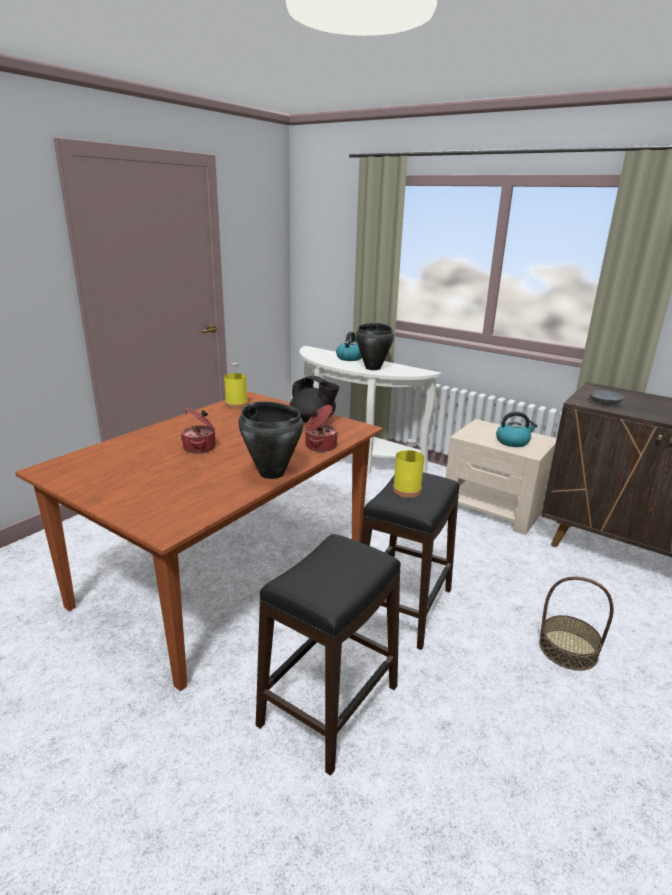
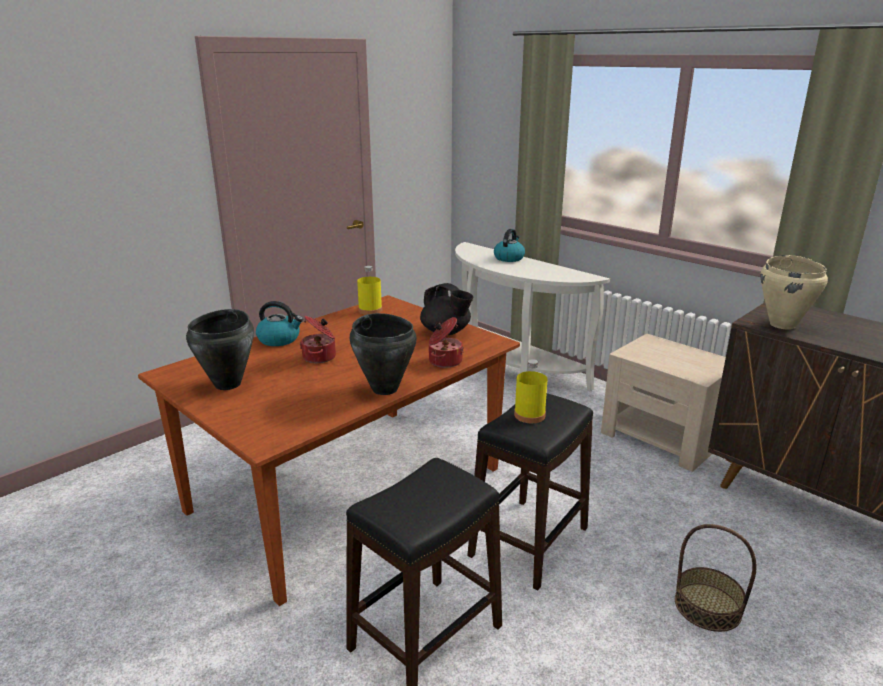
camera: 10 degrees right, 0 degrees up
black cooking pot [356,323,394,370] -> black cooking pot moved to [186,309,254,390]
kettle [496,412,537,447] -> kettle moved to [256,301,303,346]
grey bowl [589,390,624,406] -> beige cooking pot [760,255,828,330]

